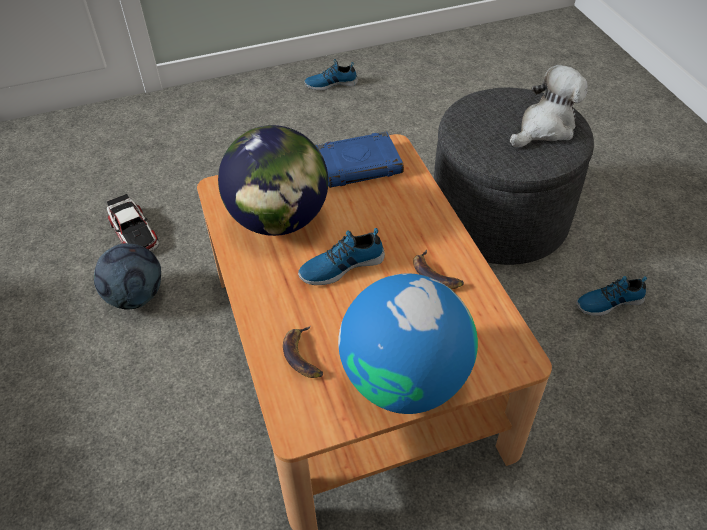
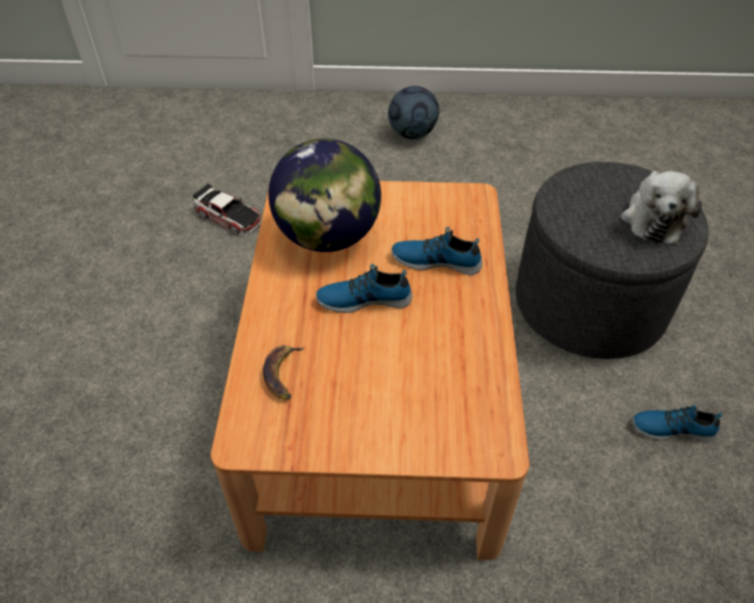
camera: 20 degrees right, 0 degrees up
football [94,243,161,309] -> football moved to [388,86,439,140]
toy car [107,194,159,251] -> toy car turned 45 degrees counterclockwise [193,183,262,236]
shoe [304,59,358,90] -> shoe moved to [391,227,483,275]
blue book [316,131,404,188] -> none
globe [338,273,478,414] -> none
banana [413,249,464,289] -> none
plush toy [510,65,588,147] -> plush toy turned 120 degrees clockwise [621,171,702,244]

